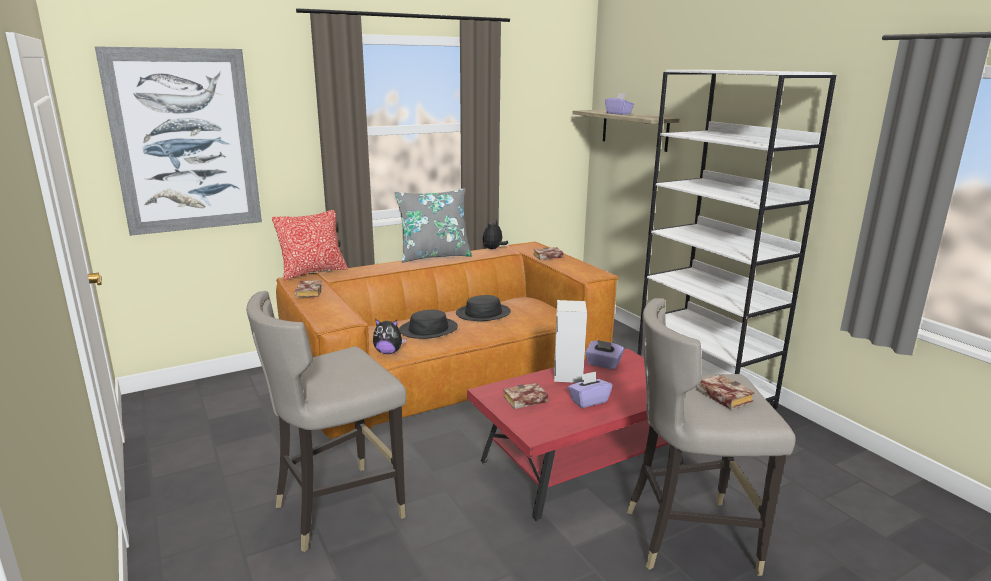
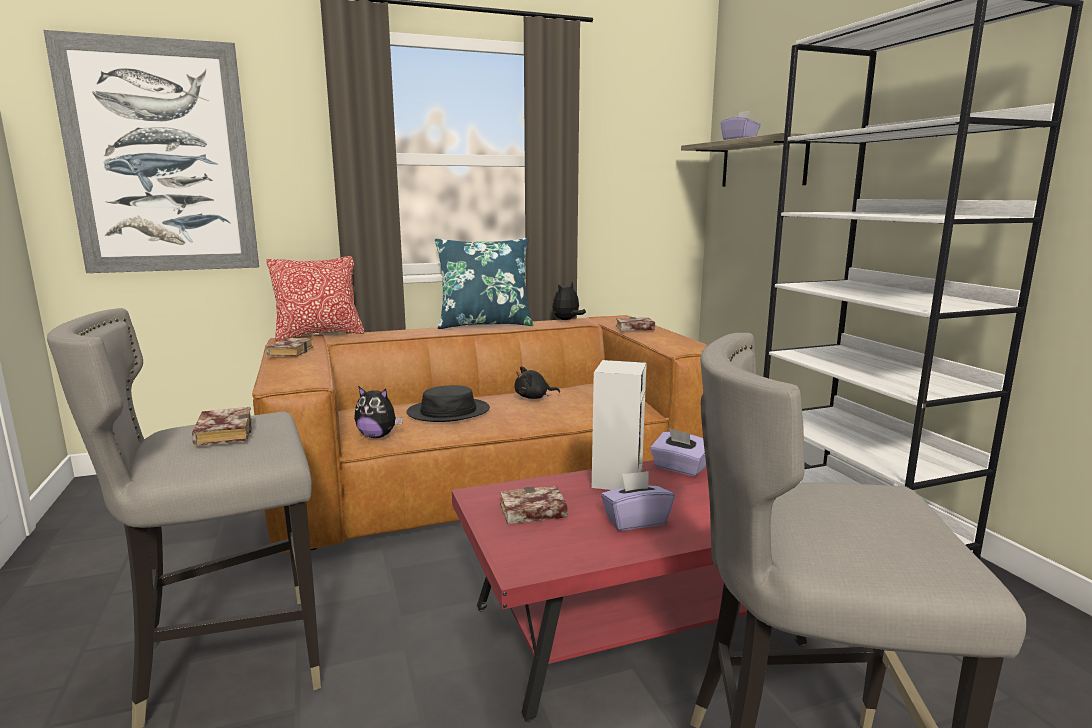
camera: 10 degrees right, 5 degrees down
grey pillow [395,188,472,263] -> blue pillow [435,237,533,329]
black hat [456,295,511,321] -> black plush toy [514,366,560,399]
book [697,375,755,409] -> book moved to [192,407,252,447]

